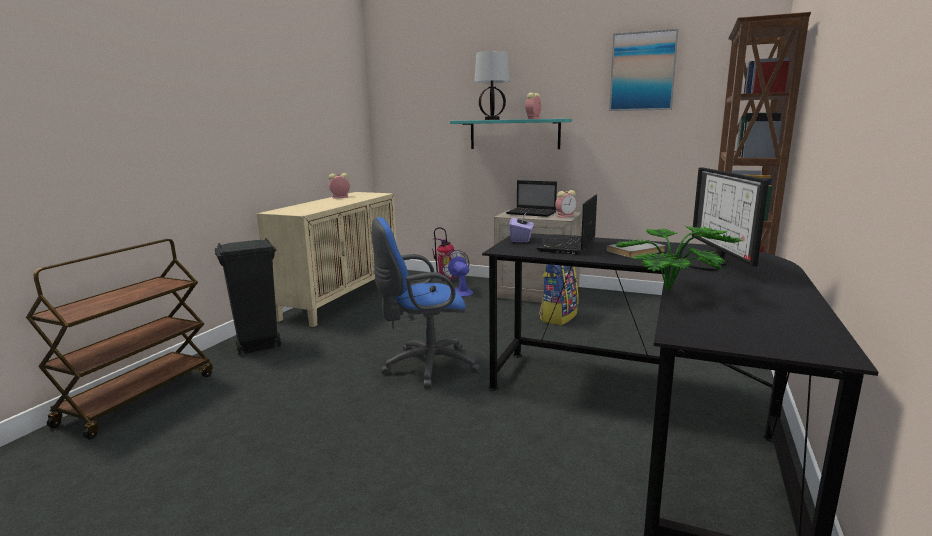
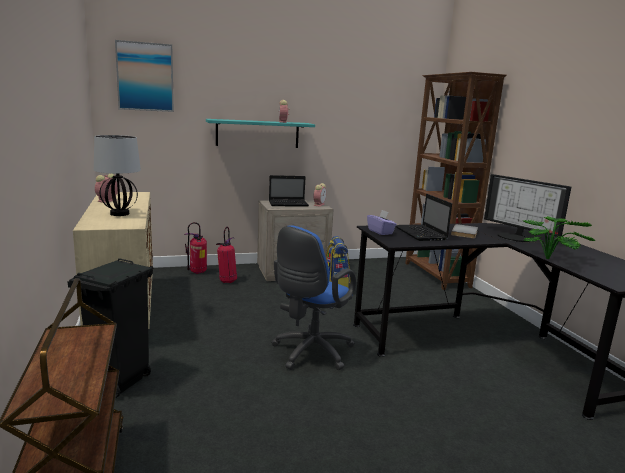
camera: 40 degrees left, 0 degrees up
fan [441,250,473,297] -> fire extinguisher [216,227,237,283]
table lamp [474,51,510,120] -> table lamp moved to [94,135,141,216]
picture [609,29,679,111] -> picture moved to [115,40,174,112]

